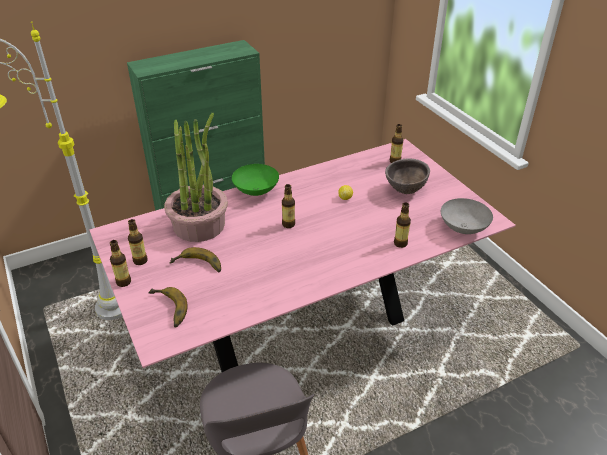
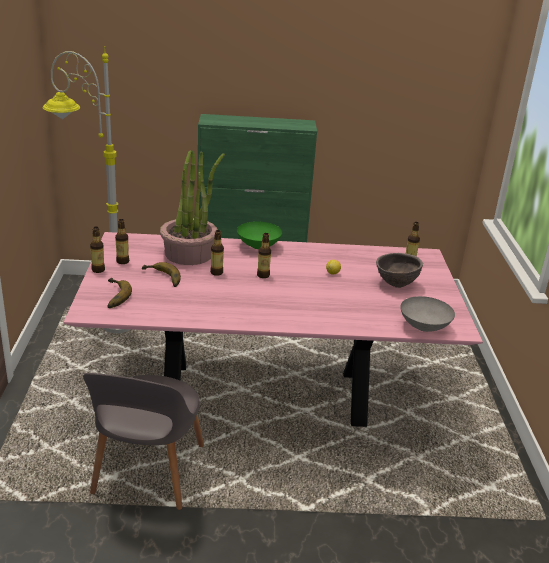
camera: 25 degrees right, 10 degrees down
bottle [394,203,411,248] -> bottle moved to [210,230,224,276]

